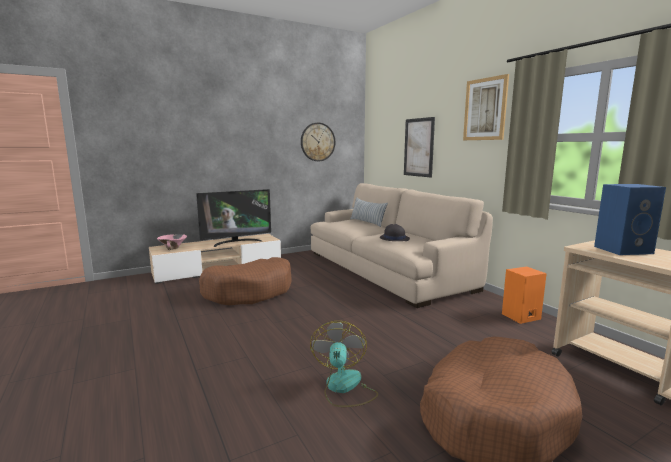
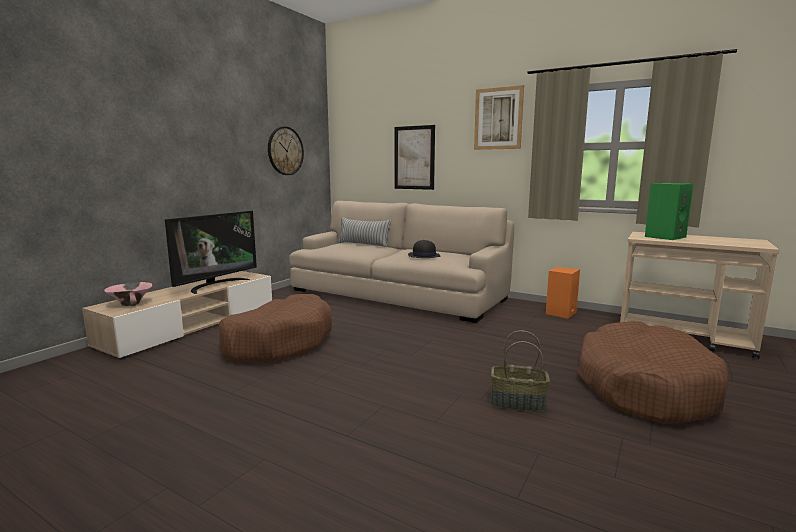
camera: 30 degrees left, 0 degrees up
fan [310,321,378,407] -> basket [491,331,550,412]
blue speaker [594,184,666,255] -> green speaker [645,183,693,240]

